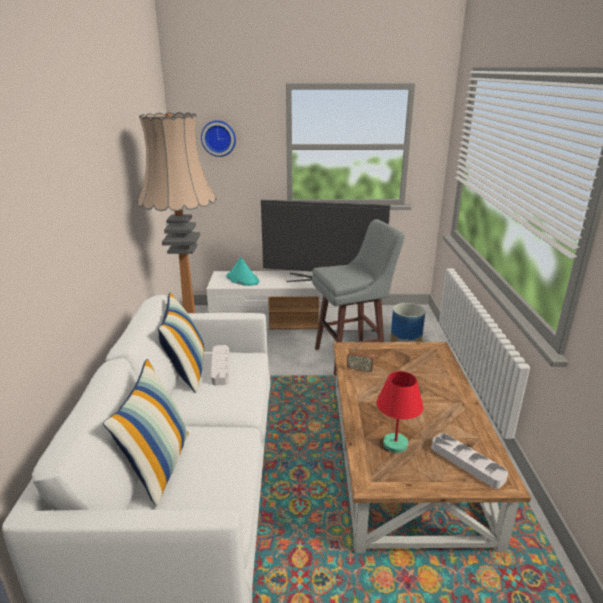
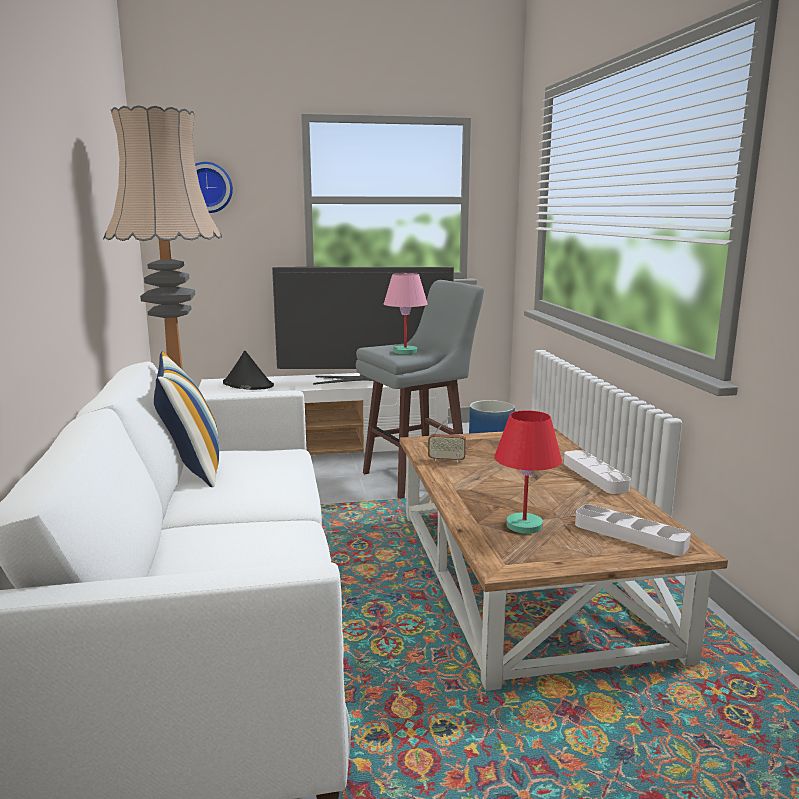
camera: 10 degrees left, 10 degrees down
pillow [103,359,189,507] -> none
white tray [211,345,229,386] -> white tray moved to [564,450,631,494]
turquoise hat [227,257,259,286] -> black hat [223,351,274,390]
none -> pink table lamp [384,273,428,354]

